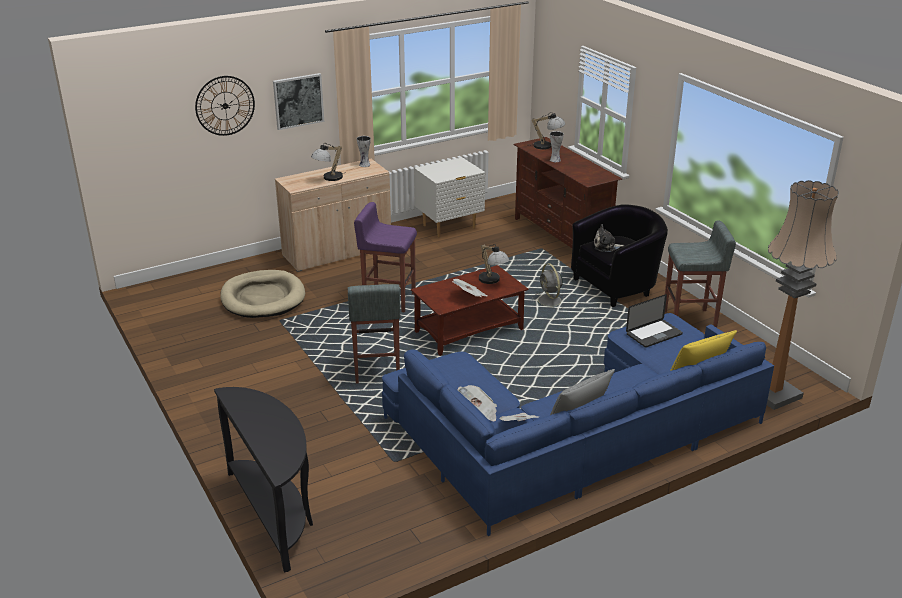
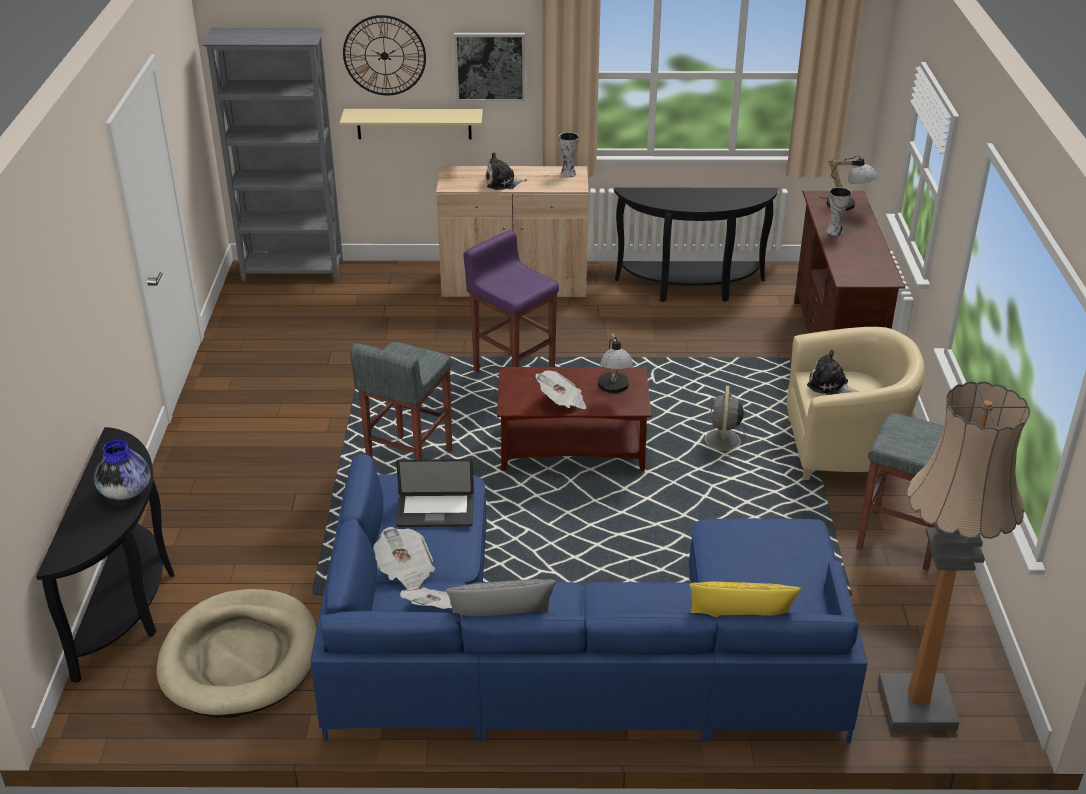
camera: 30 degrees right, 5 degrees up
beige dog bed [220,270,305,318] -> beige dog bed moved to [157,589,317,718]
table lamp [311,143,346,181] -> plush toy [486,152,527,190]
white nightstand [414,157,485,238] -> black console table [614,188,778,302]
black armchair [571,205,668,307] -> beige armchair [787,327,925,480]
laptop [626,294,683,348] -> laptop moved to [396,459,474,527]
none -> vase [94,440,151,501]
none -> grey bookcase [202,28,343,281]
none -> beige shelf [340,109,483,139]

